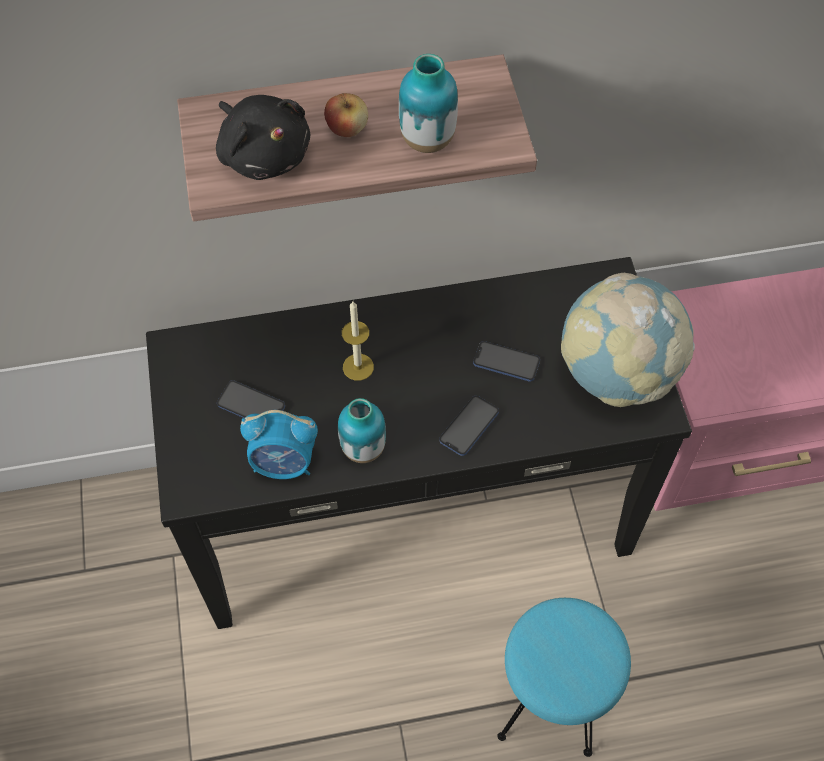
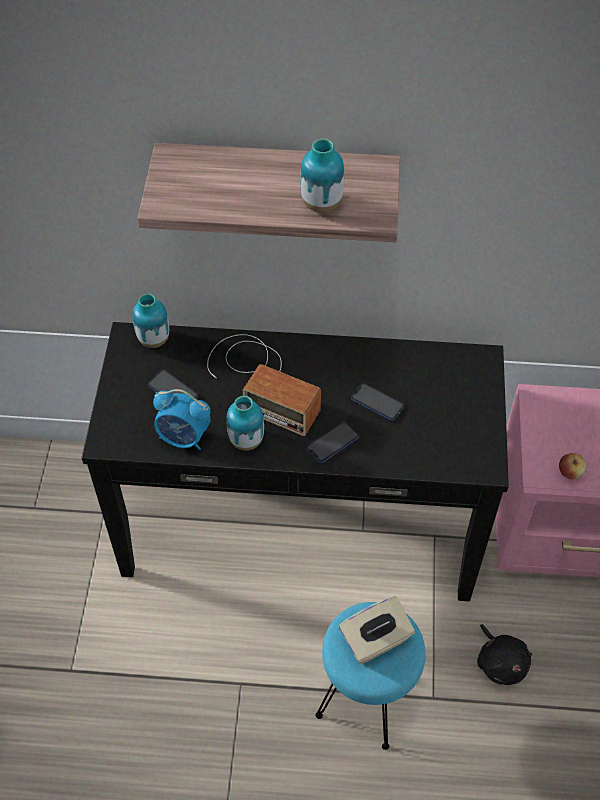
camera: 15 degrees right, 5 degrees down
black plush toy [216,95,310,180] -> black plush toy moved to [477,624,532,685]
apple [324,93,368,137] -> apple moved to [559,453,586,480]
candle [342,301,374,381] -> radio [207,334,321,436]
globe [561,273,695,407] -> none
none -> vase [133,293,169,348]
none -> beige tissue box [339,596,415,664]

